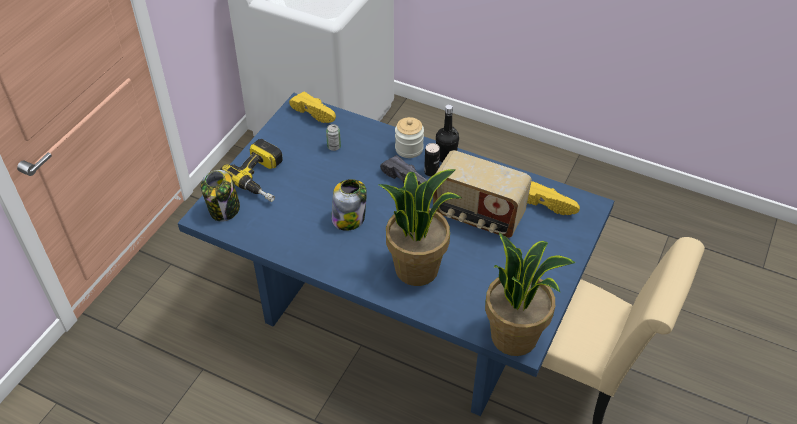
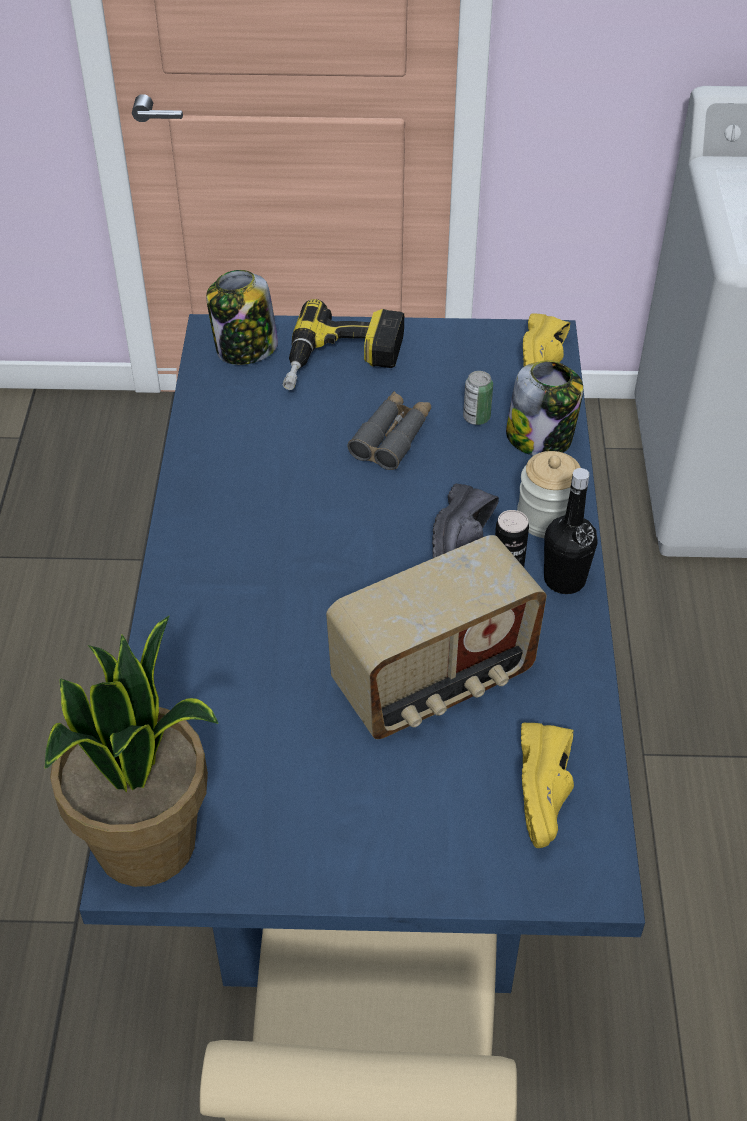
camera: 65 degrees right, 0 degrees up
jar [332,179,367,231] -> jar moved to [506,360,583,456]
potted plant [378,169,462,286] -> none
radio [433,150,532,238] -> radio turned 120 degrees counterclockwise [326,535,547,739]
none -> grey binoculars [348,391,431,470]

